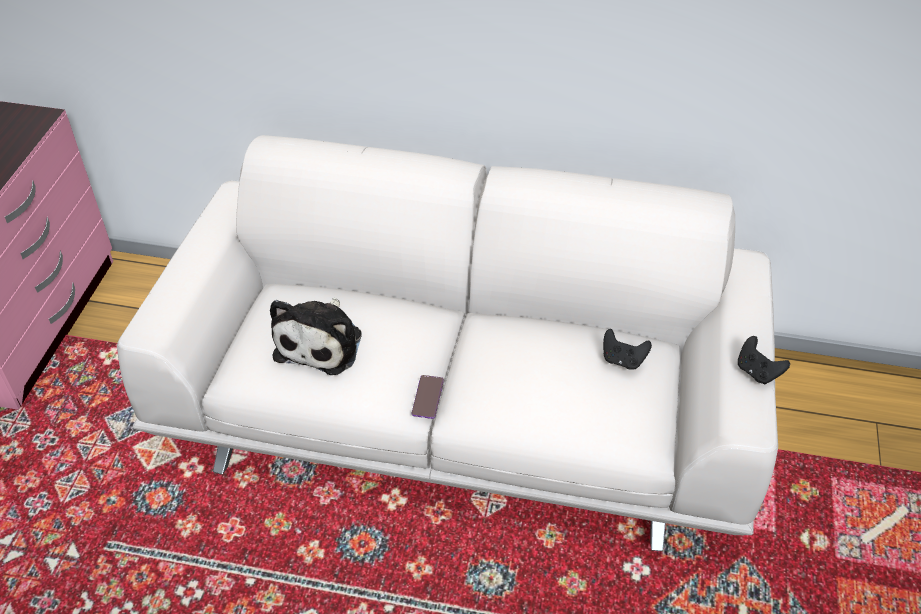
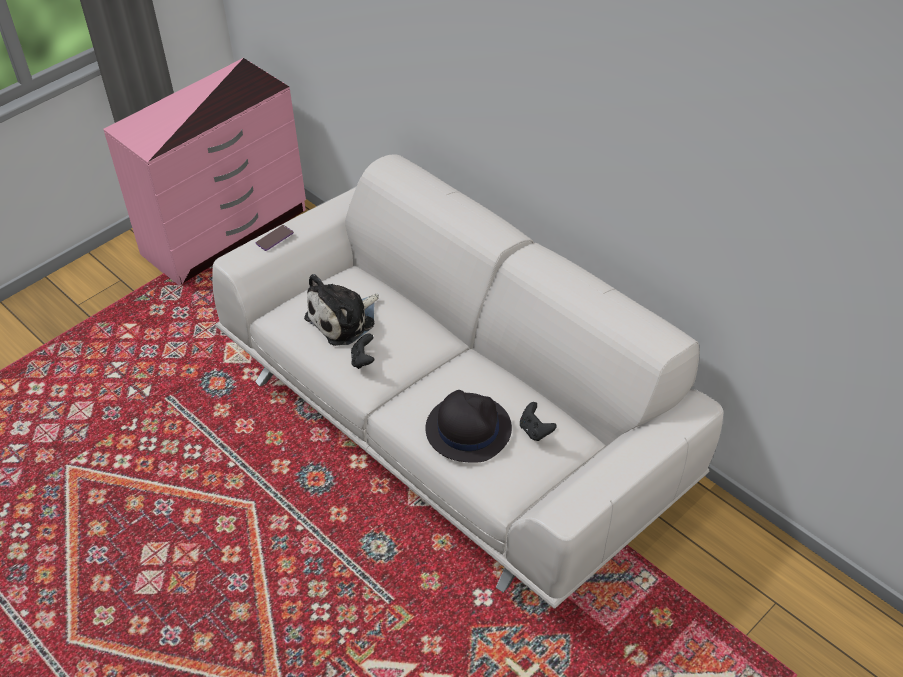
camera: 35 degrees right, 0 degrees up
phone [411,375,444,419] -> phone moved to [256,225,294,251]
black game controller [738,336,790,384] -> black game controller moved to [351,334,374,369]
none -> black hat [425,390,512,463]

